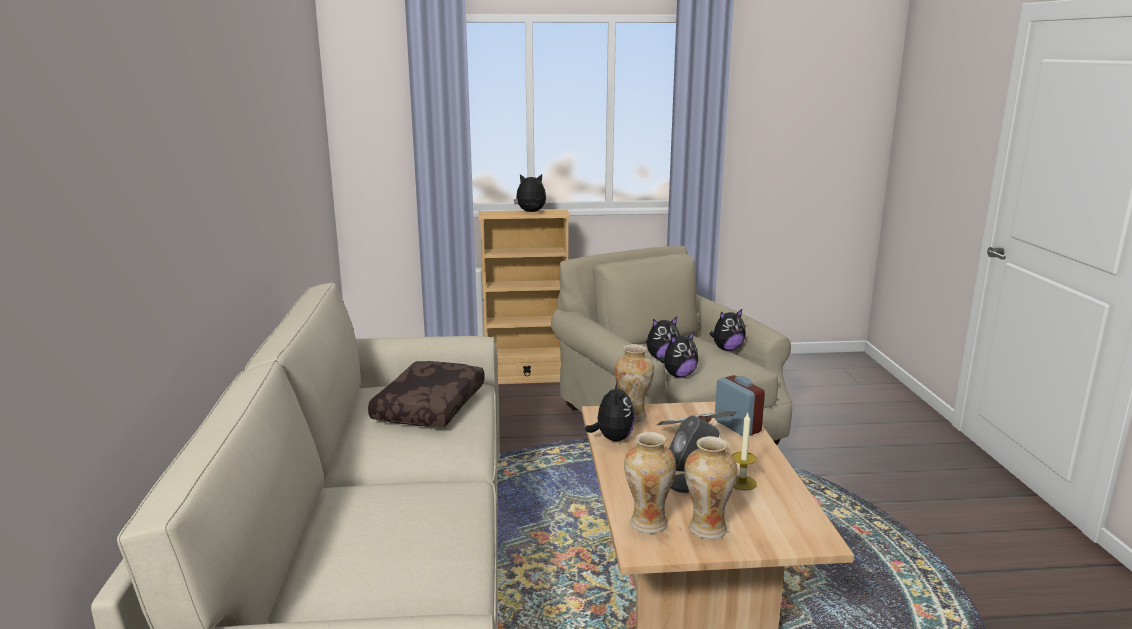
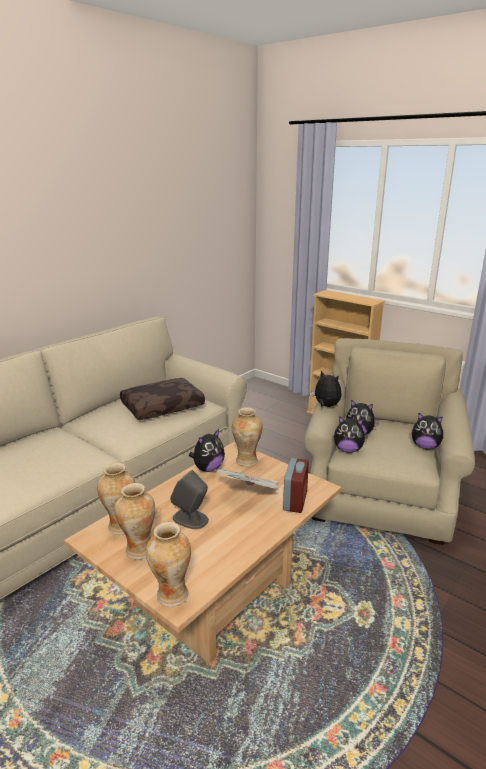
camera: 45 degrees right, 5 degrees up
plush toy [514,174,546,212] -> plush toy moved to [310,370,342,407]
candle [732,413,757,490] -> none
none -> vase [146,522,191,607]

